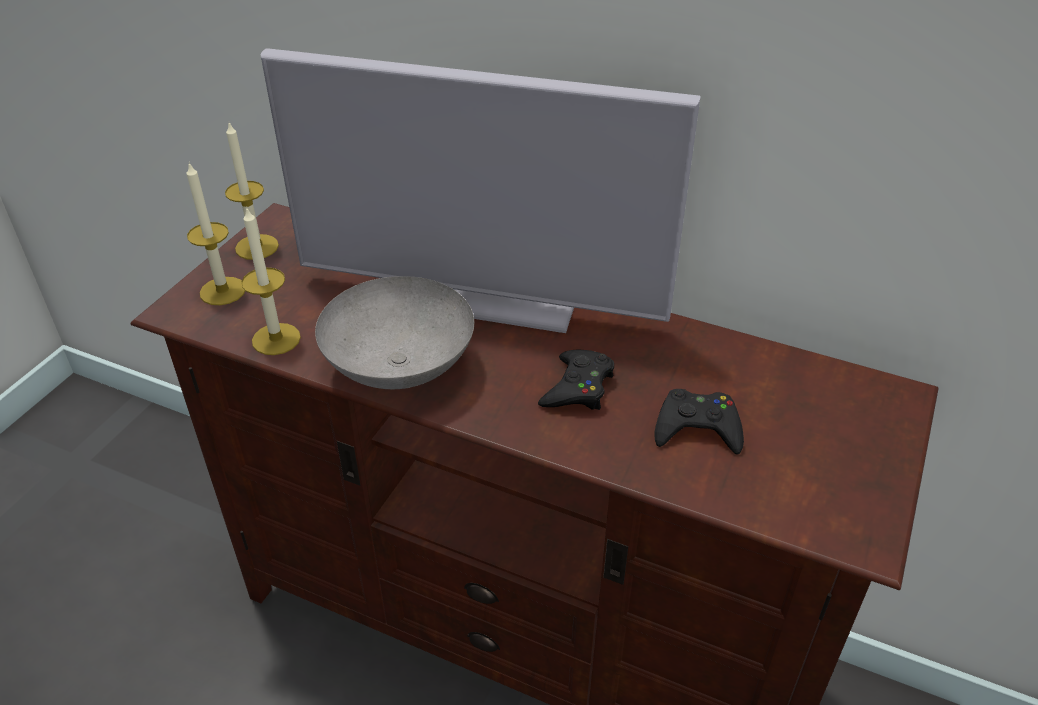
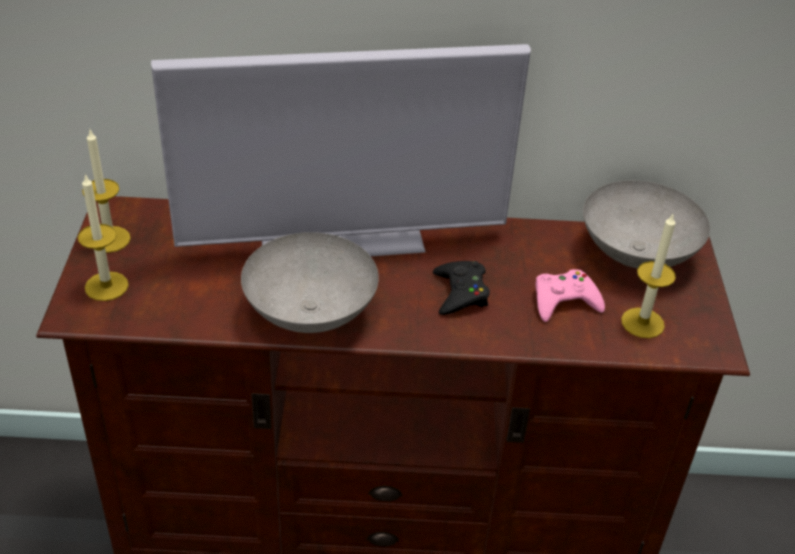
camera: 25 degrees left, 0 degrees up
candle [241,206,301,355] -> candle moved to [621,214,676,338]
black game controller [654,389,744,455] -> pink game controller [535,269,605,322]
none -> grey bowl [583,181,710,268]

